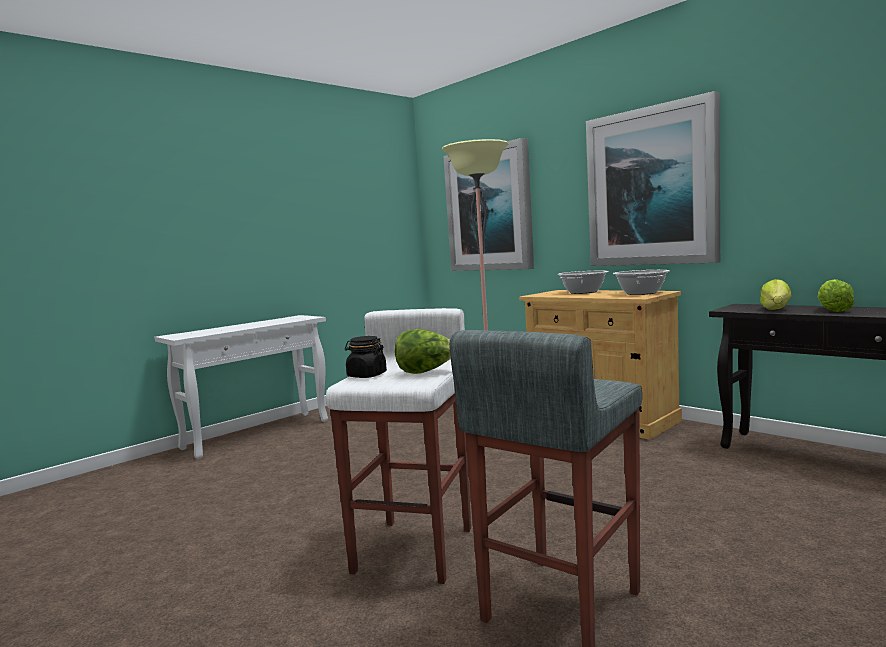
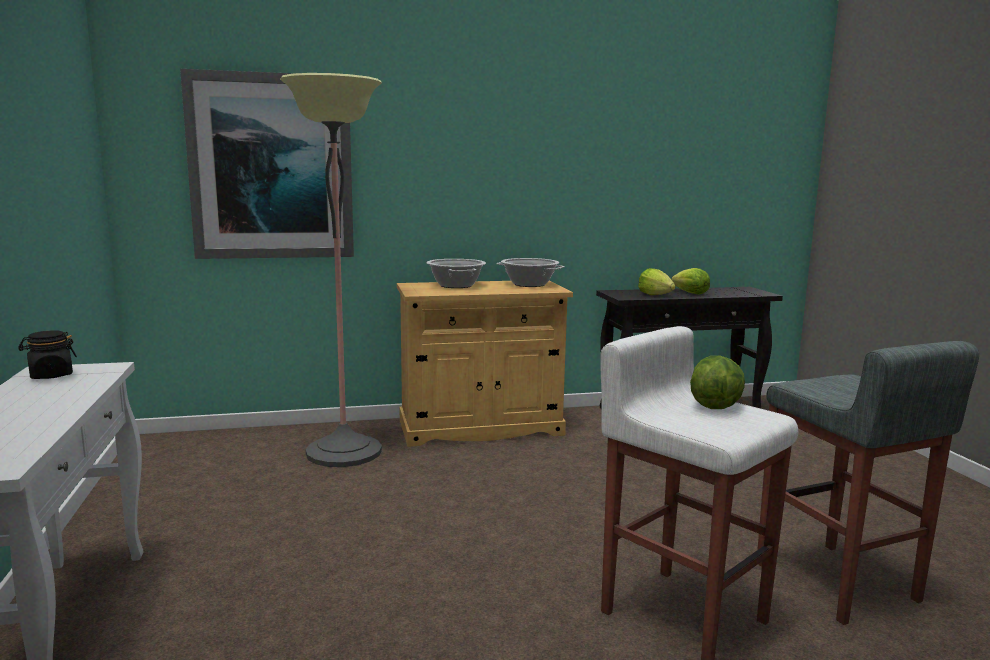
camera: 60 degrees left, 5 degrees up
black jar [345,336,387,378] -> black jar moved to [18,330,77,379]
picture [586,91,720,266] -> none

